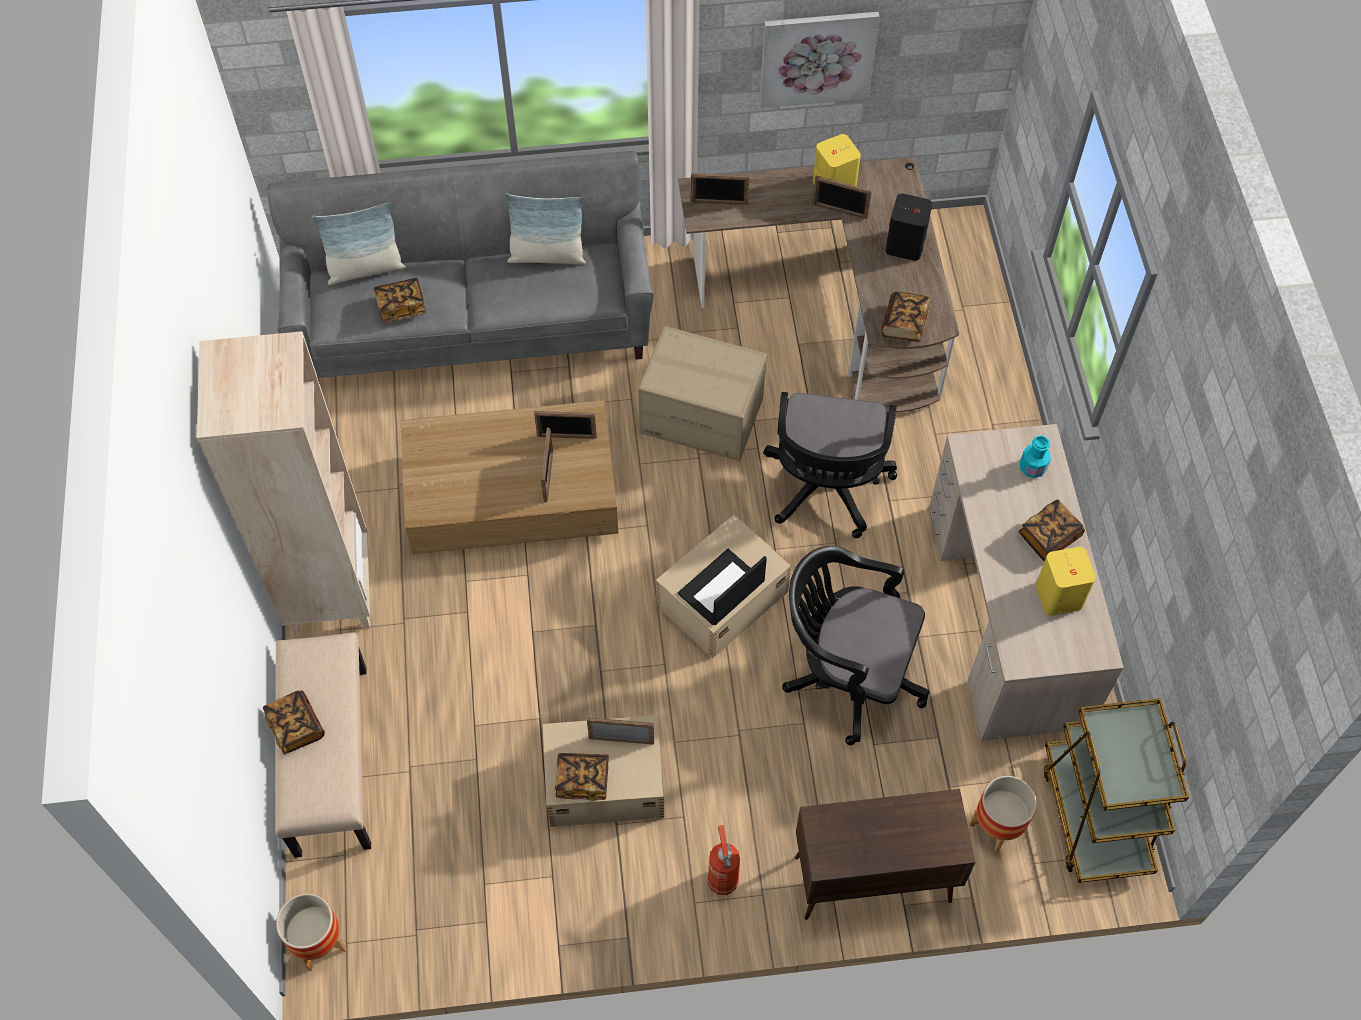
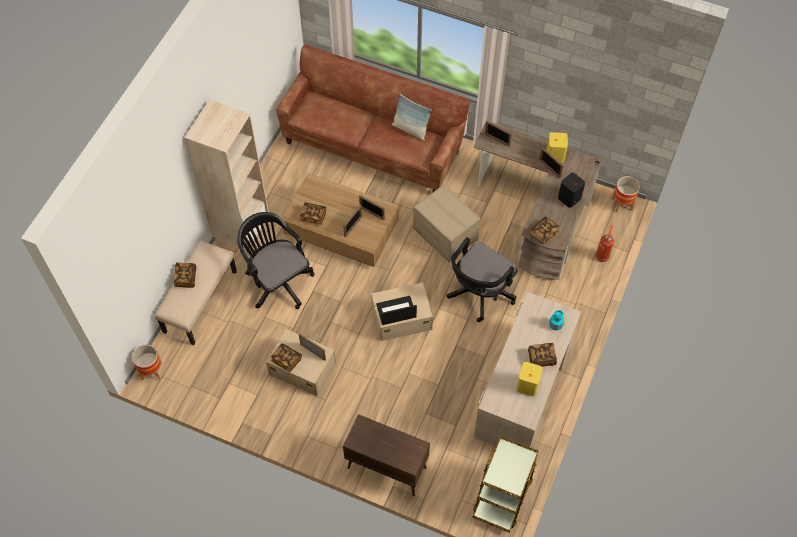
camera: 30 degrees right, 0 degrees up
grey sofa [267,151,654,384] -> brown sofa [276,45,469,192]
pillow [312,202,406,285] -> none
book [373,278,426,322] -> book moved to [300,202,327,225]
fire extinguisher [707,825,740,895] -> fire extinguisher moved to [596,225,614,262]
picture [760,12,880,108] -> none
black office chair [782,546,929,746] -> black office chair moved to [238,212,315,309]
planter [970,776,1037,854] -> planter moved to [612,176,640,212]

